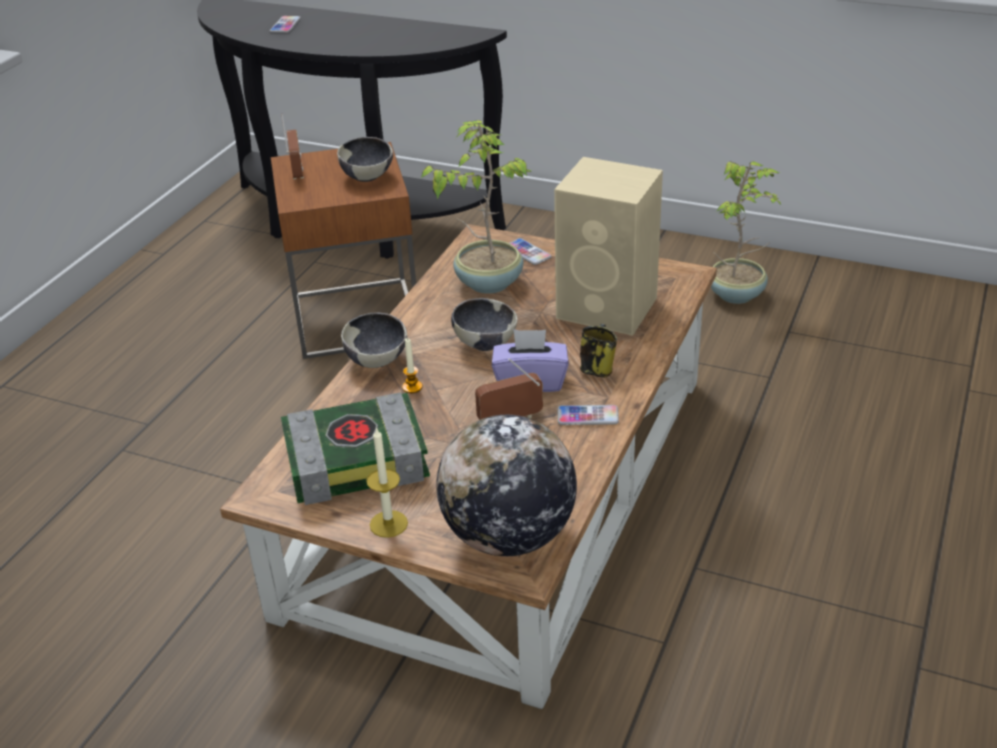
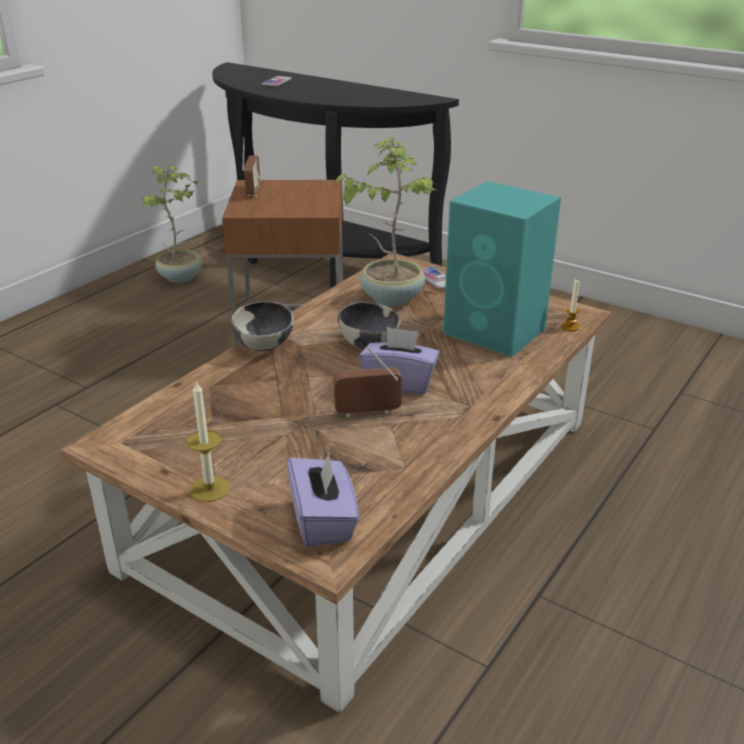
camera: 10 degrees right, 5 degrees down
book [281,392,430,505] -> none
bowl [337,137,393,182] -> none
candle [402,338,422,393] -> candle moved to [562,280,580,331]
globe [436,415,577,556] -> purple tissue box [287,452,359,547]
beige speaker [554,157,663,336] -> turquoise speaker [443,181,561,357]
phone [558,405,619,425] -> none
mug [580,324,617,378] -> none
potted plant [711,161,781,304] -> potted plant moved to [142,165,202,283]

